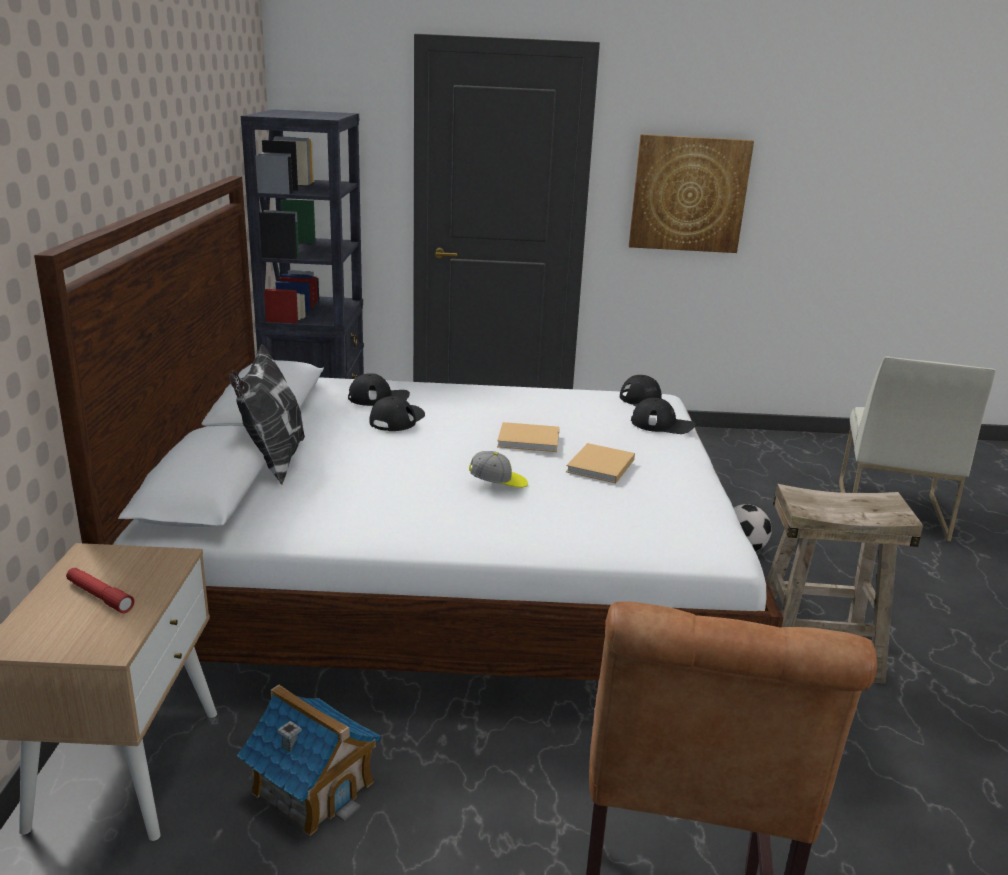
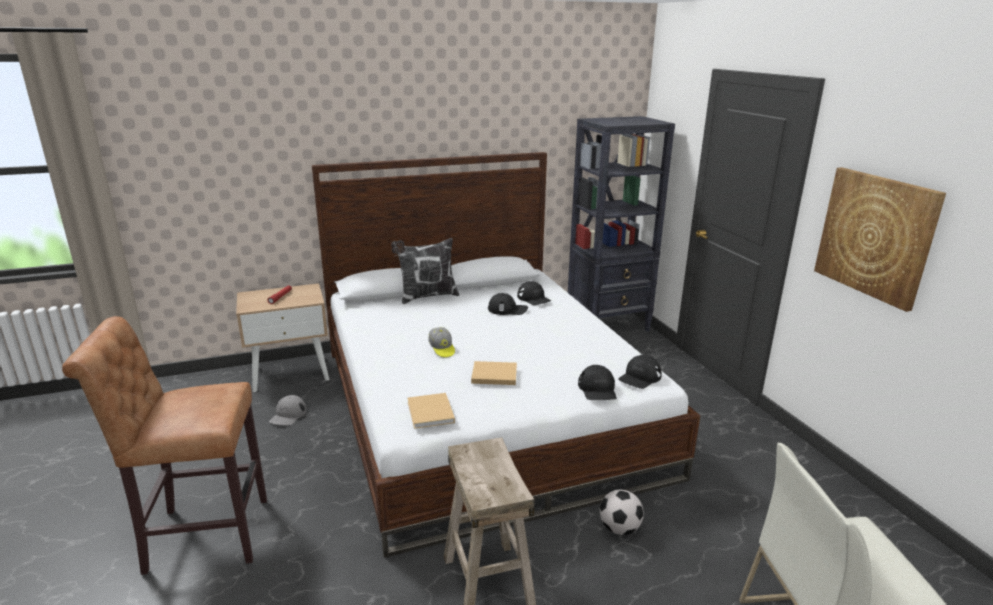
camera: 70 degrees right, 0 degrees up
toy house [237,685,382,836] -> grey cap [269,395,307,426]
beige book [497,422,560,452] -> beige book moved to [408,393,455,429]

